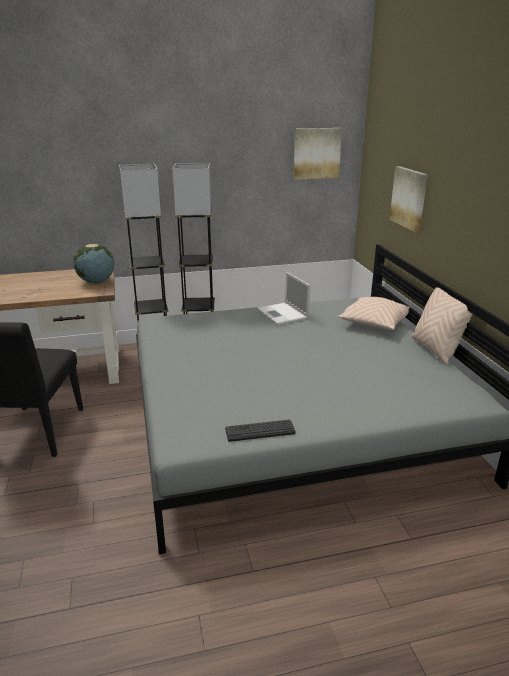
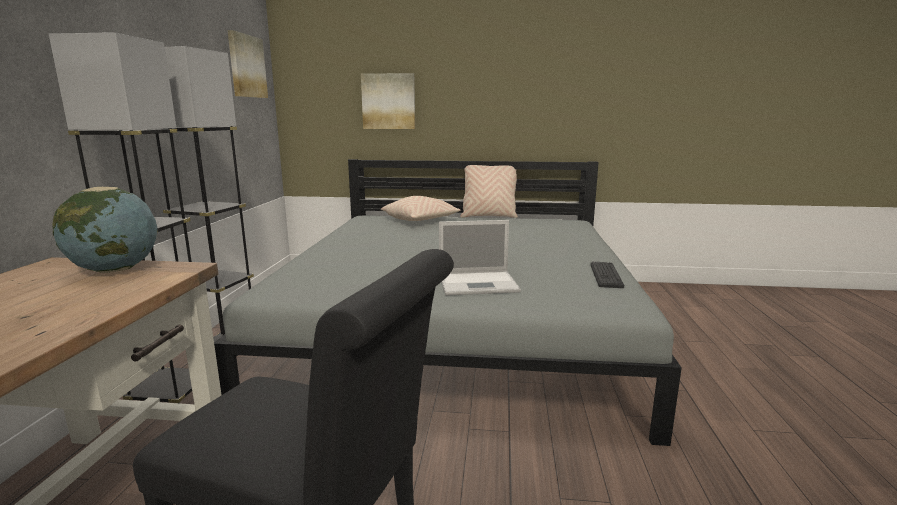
camera: 70 degrees left, 10 degrees down
laptop [257,272,311,325] -> laptop moved to [439,220,521,296]

